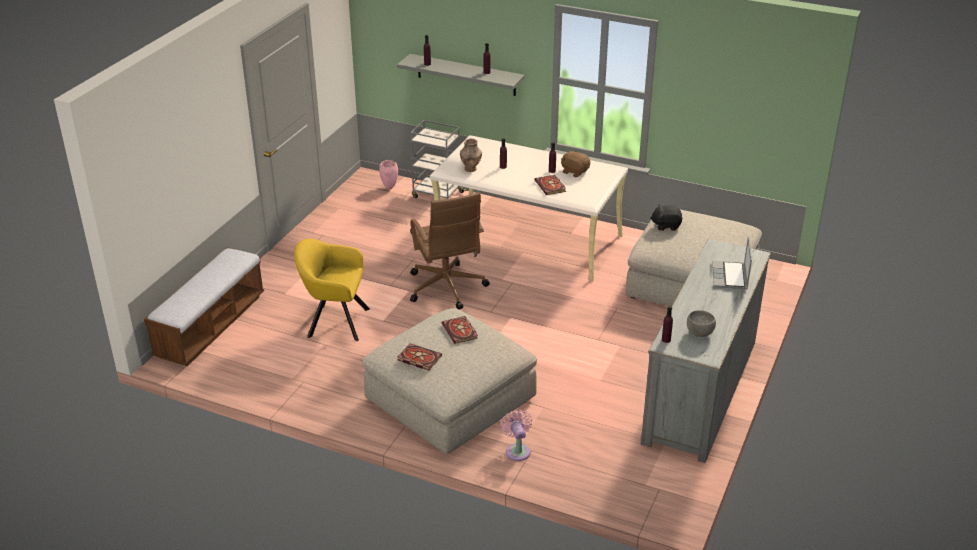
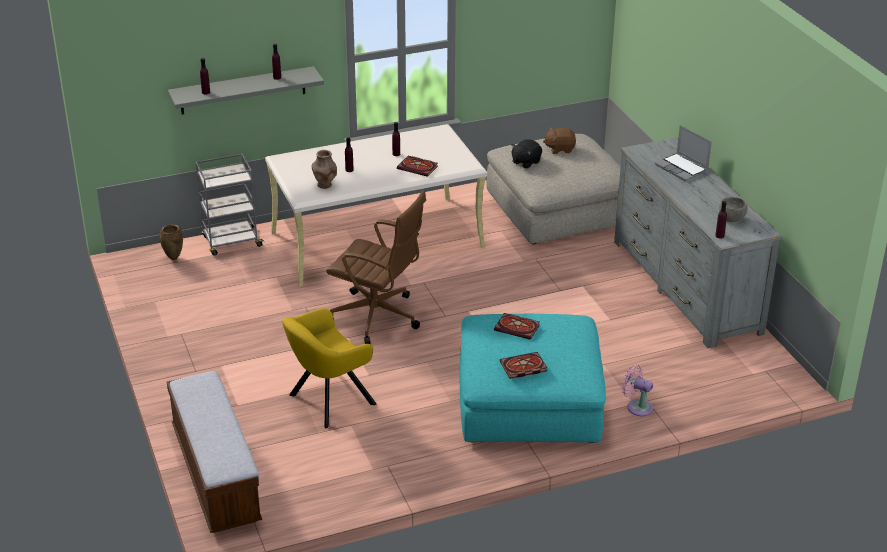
camera: 45 degrees left, 0 degrees up
beige ottoman [362,308,537,454] -> turquoise ottoman [460,314,606,443]
pink vase [379,160,398,189] -> brown vase [159,224,183,260]
brown plush toy [561,150,590,177] -> brown plush toy moved to [543,127,576,154]

